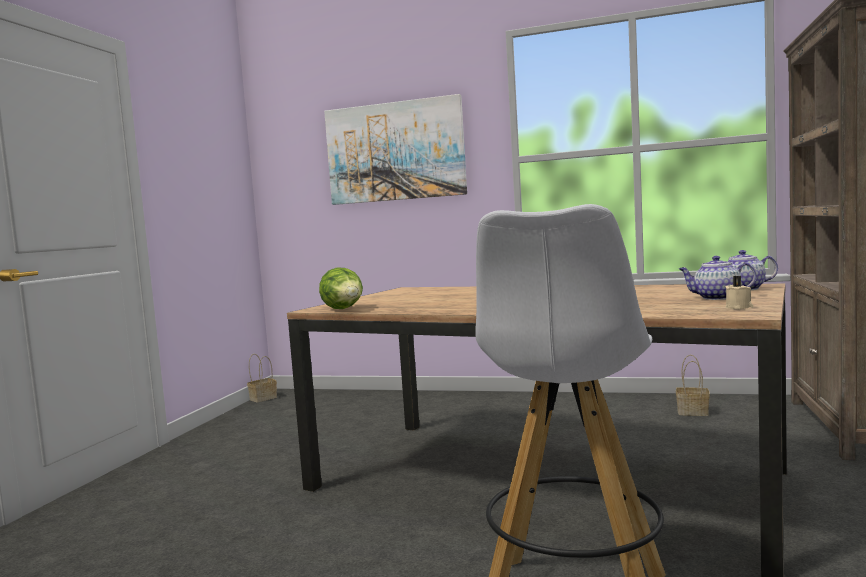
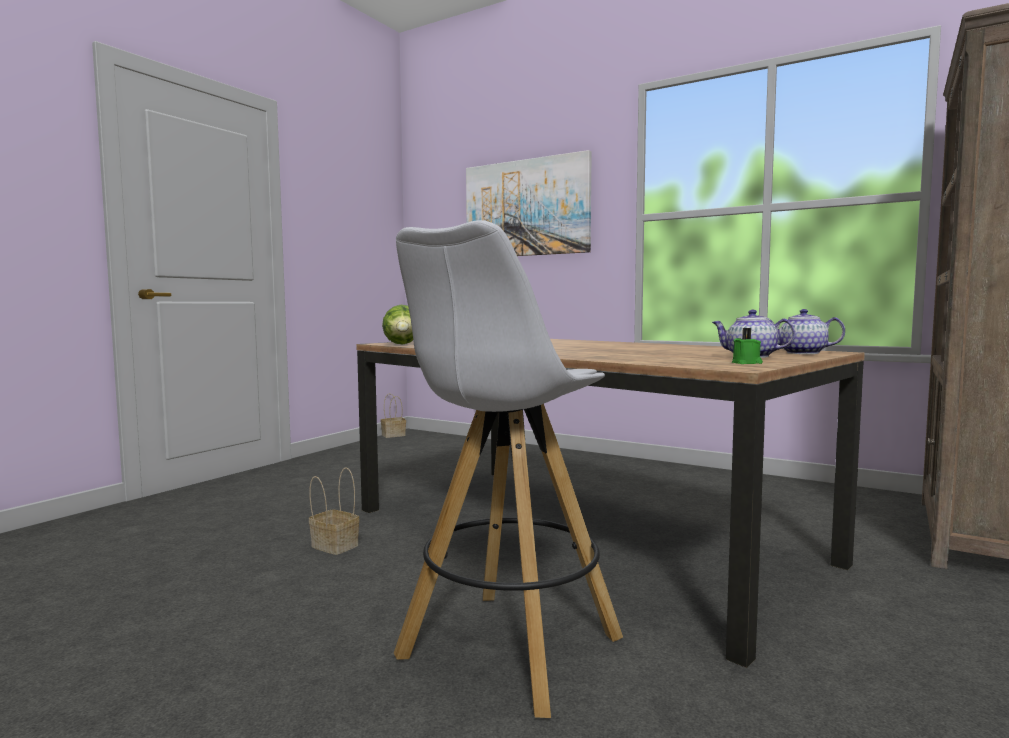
camera: 15 degrees right, 0 degrees up
basket [676,355,710,416] -> basket moved to [309,467,359,555]
beige candle [725,276,753,309] -> green candle [732,328,763,364]

